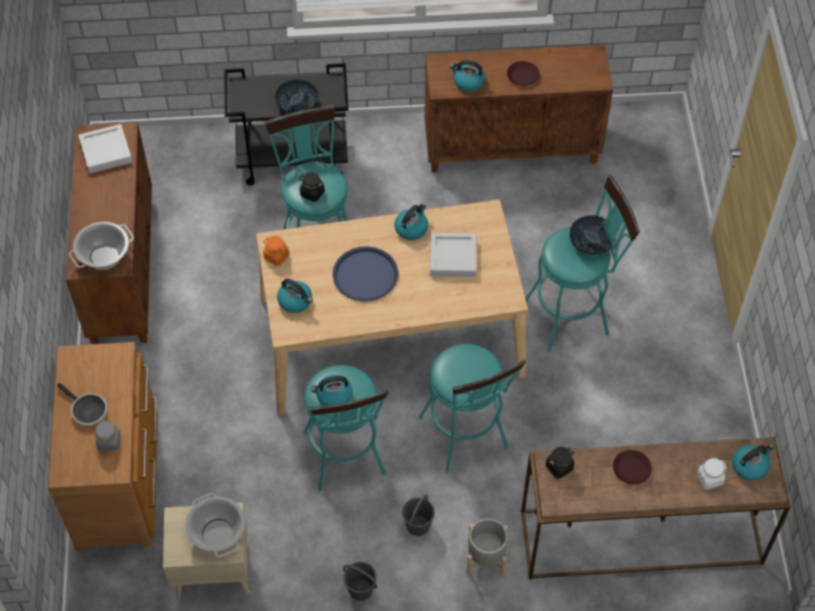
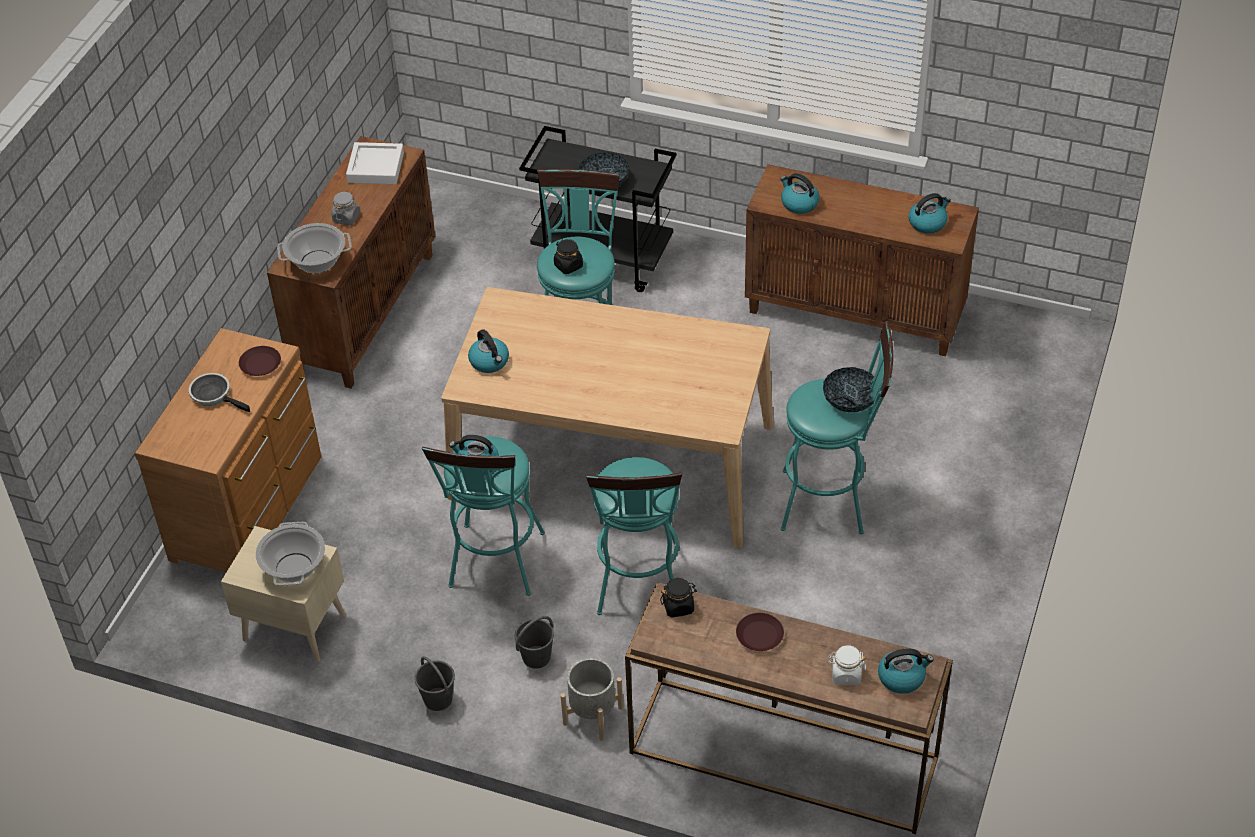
camera: 25 degrees right, 10 degrees down
frying pan [57,383,108,426] -> frying pan turned 150 degrees clockwise [189,373,250,413]
grey jar [95,419,120,451] -> grey jar moved to [331,191,360,226]
orange jar [263,236,289,266] -> none
blue tray [333,246,398,302] -> none
kettle [394,203,428,240] -> kettle moved to [909,193,951,234]
grey tray [430,233,477,277] -> none
brown plate [507,61,540,86] -> brown plate moved to [239,346,281,376]

